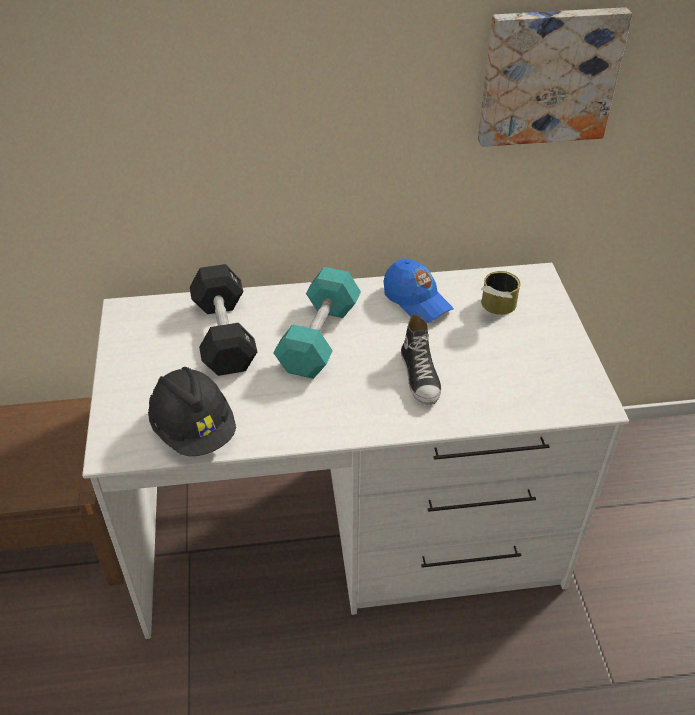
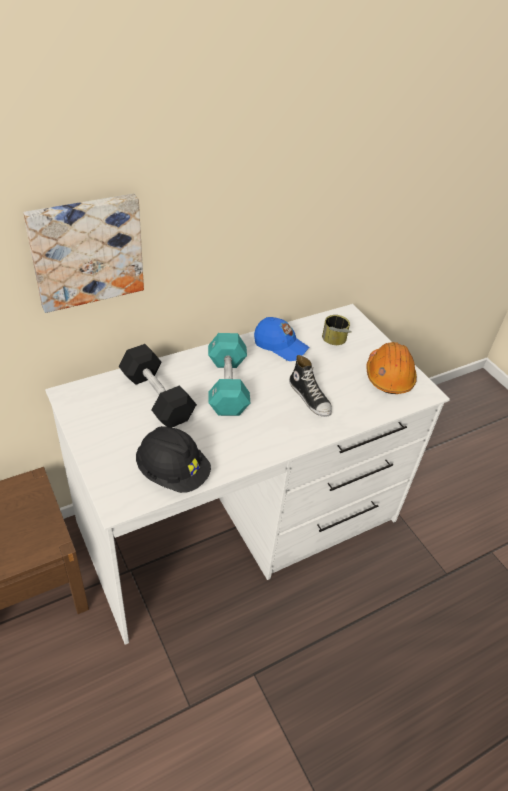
camera: 25 degrees left, 0 degrees up
picture [478,7,632,147] -> picture moved to [23,194,144,313]
none -> orange hard hat [366,342,417,394]

